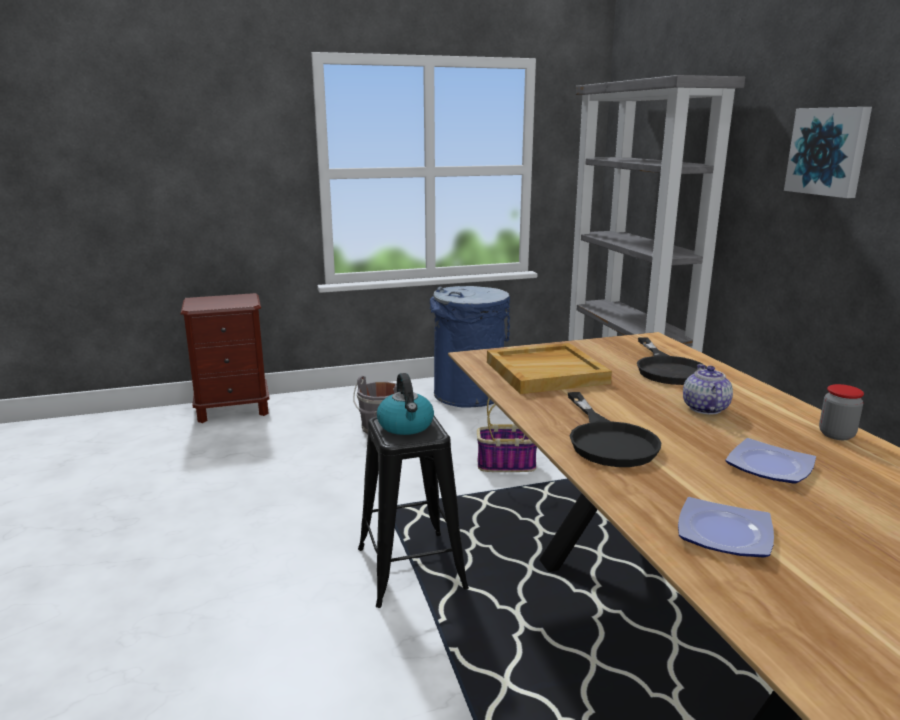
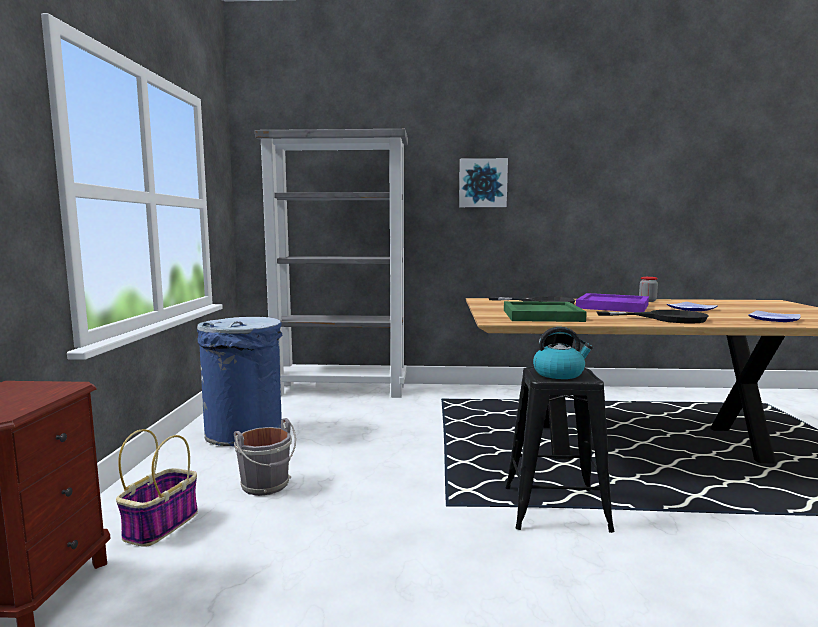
camera: 70 degrees left, 10 degrees down
basket [477,398,537,472] -> basket moved to [116,429,198,547]
beige tray [487,343,612,394] -> green tray [504,301,587,322]
teapot [683,364,733,414] -> purple tray [576,293,649,312]

